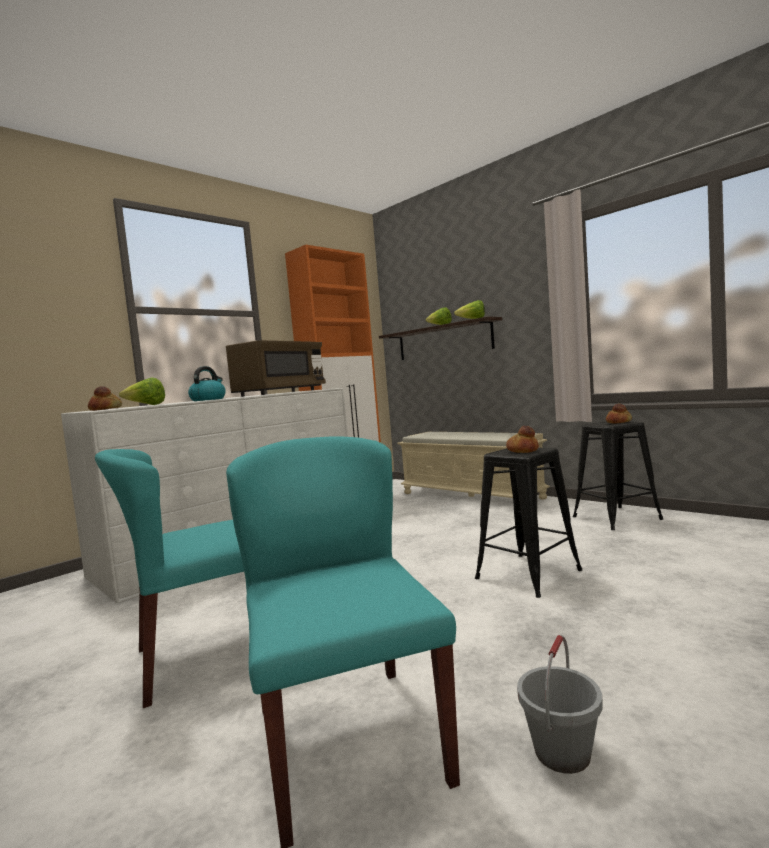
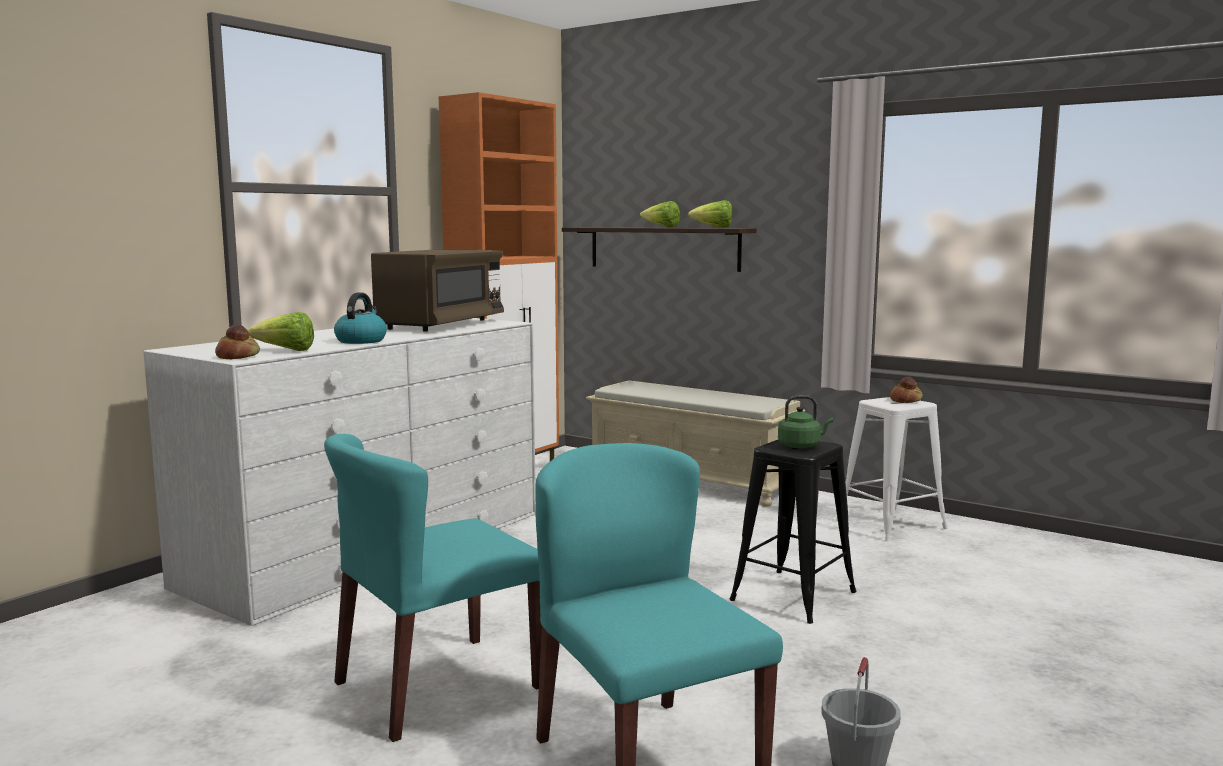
camera: 10 degrees left, 5 degrees up
bread [506,426,539,453] -> green kettle [778,395,833,448]
black stool [573,422,663,530] -> white stool [836,397,948,541]

